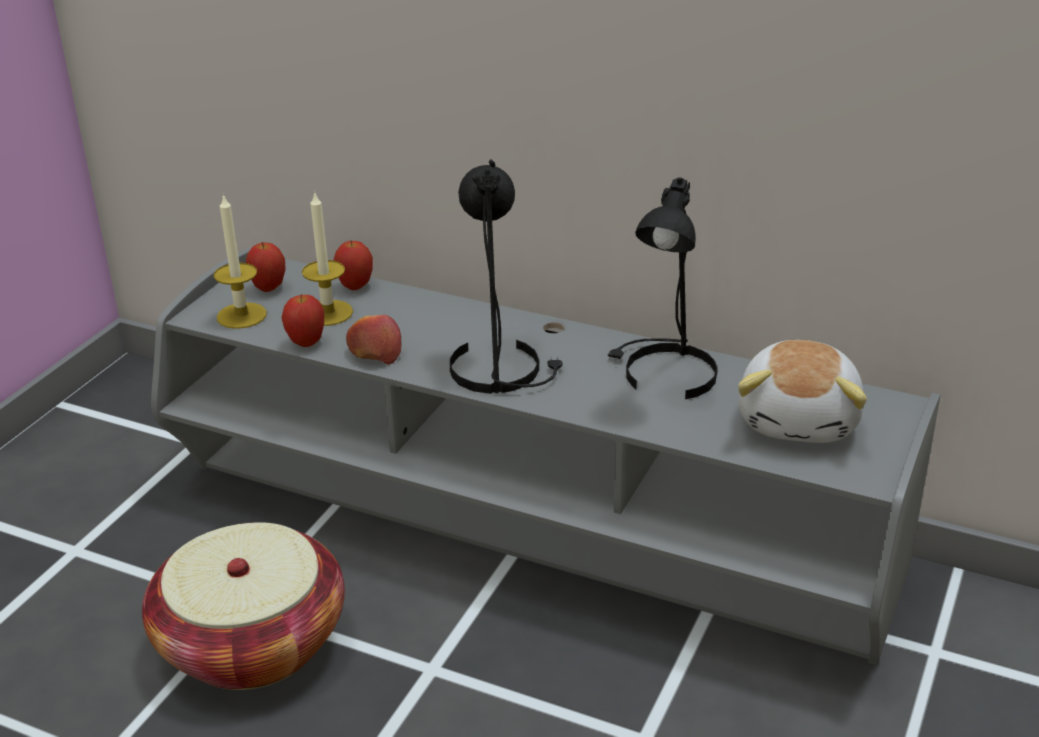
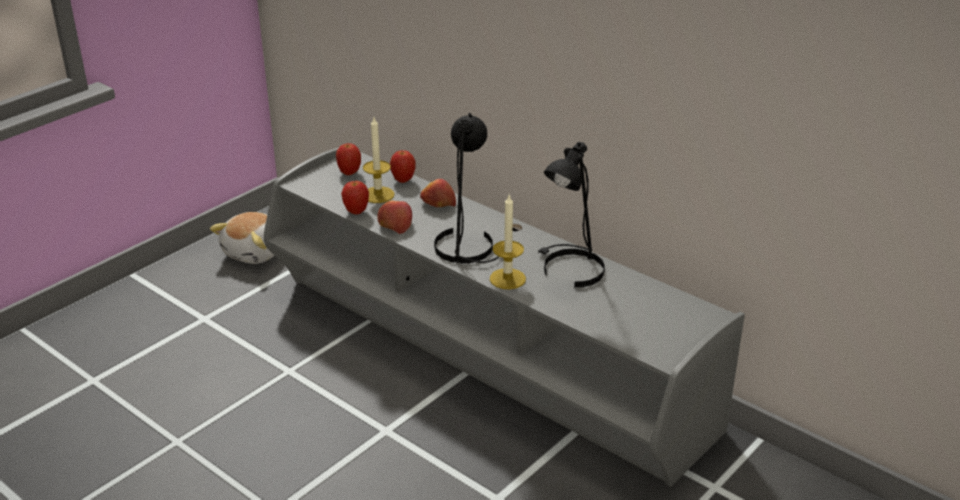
camera: 15 degrees right, 0 degrees up
basket [142,522,345,690] -> none
candle [214,194,267,329] -> candle moved to [490,195,526,289]
plush toy [738,340,867,443] -> plush toy moved to [210,212,275,264]
none -> apple [420,179,456,207]

